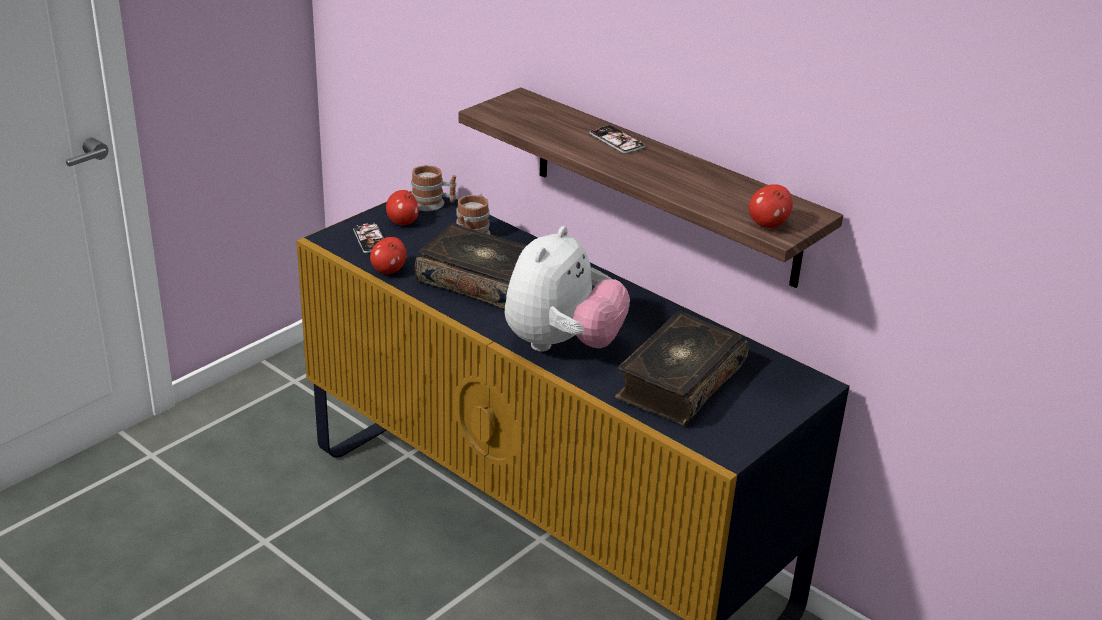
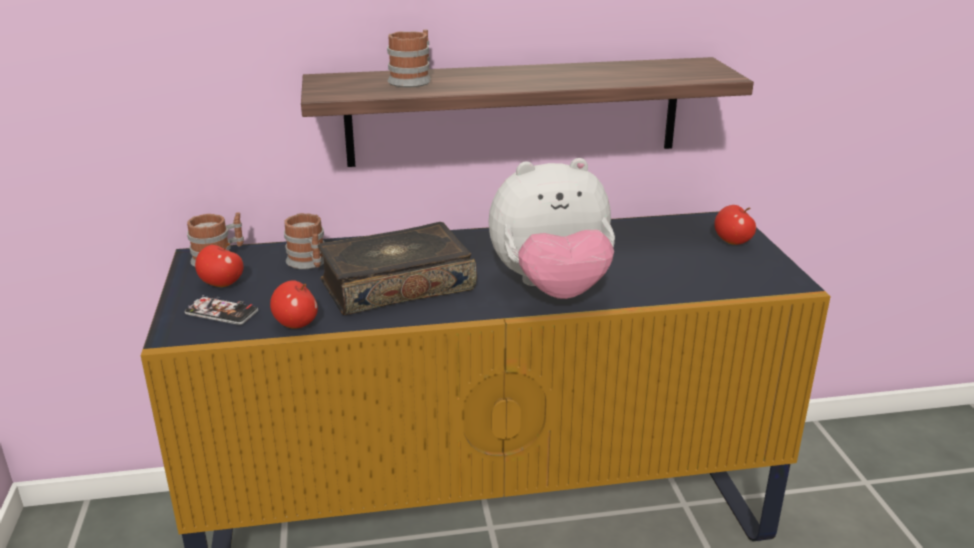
camera: 50 degrees left, 5 degrees down
plush toy [505,226,630,352] -> plush toy turned 105 degrees clockwise [489,158,615,299]
phone [589,125,645,154] -> none
book [615,311,749,426] -> none
apple [749,184,793,228] -> apple moved to [714,205,756,245]
none -> mug [387,30,431,87]

